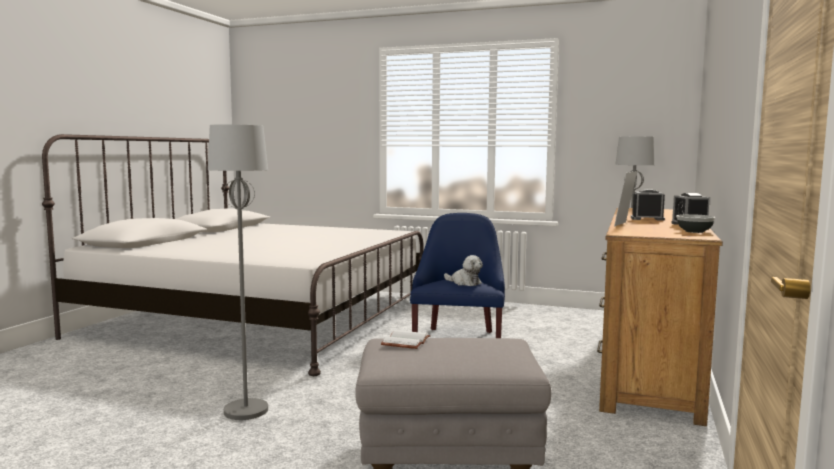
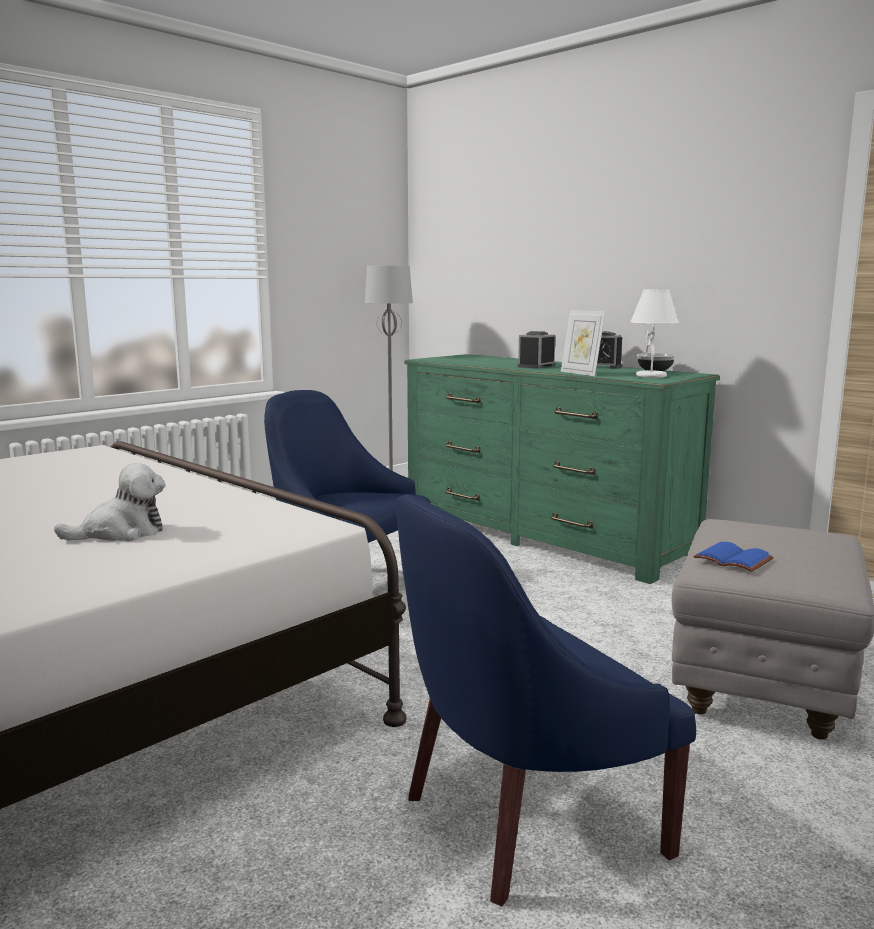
camera: 65 degrees left, 5 degrees up
grey floor lamp [208,124,268,420] -> blue armchair [397,494,696,906]
white book [381,330,430,349] -> blue book [693,542,774,572]
plush toy [444,255,483,286] -> plush toy moved to [54,463,166,542]
brown dresser [597,208,723,426] -> green dresser [404,354,720,584]
none -> white table lamp [630,289,679,378]

